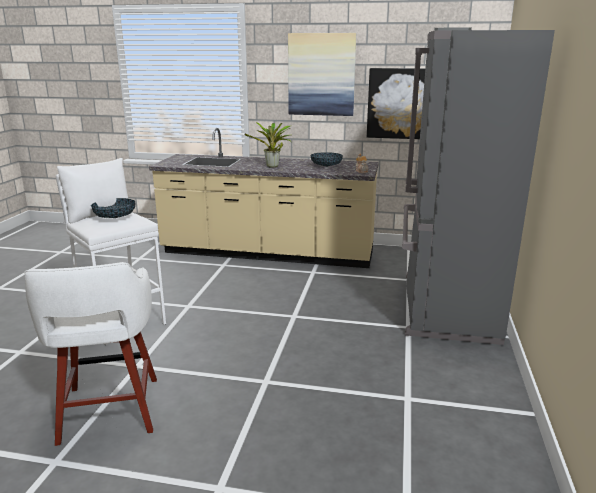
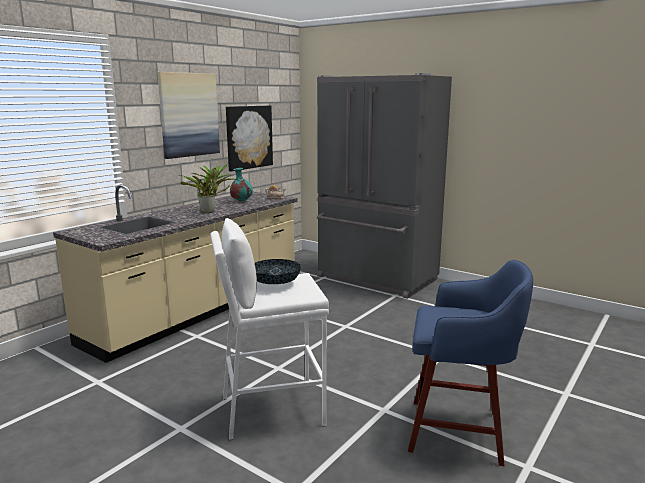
camera: 65 degrees left, 5 degrees down
white stool [24,262,157,446] -> blue stool [408,260,533,466]
bowl [311,152,343,167] -> turquoise vase [230,168,253,201]

